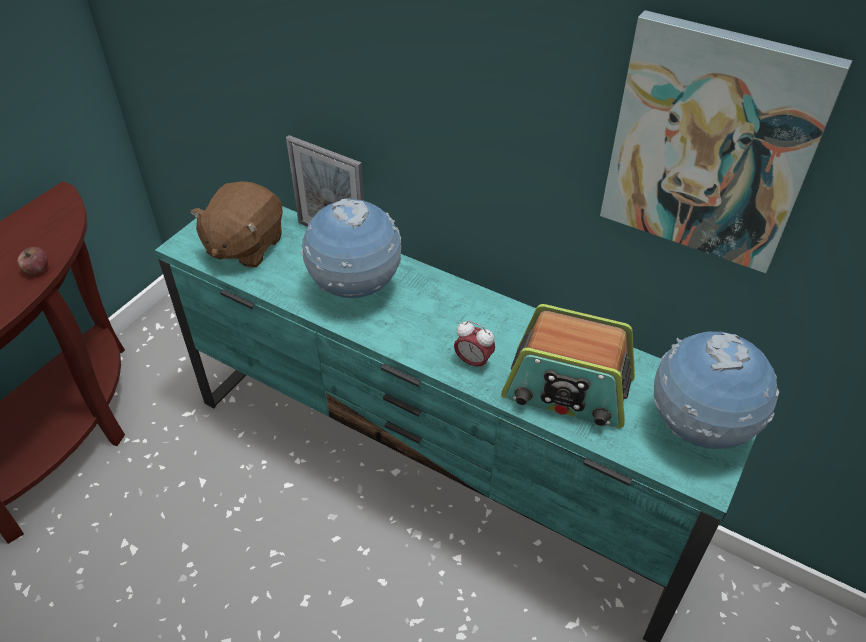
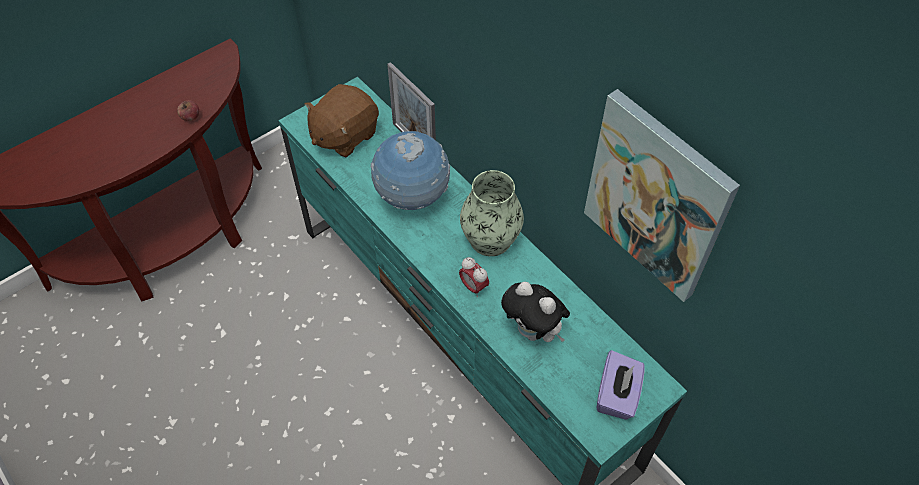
camera: 20 degrees right, 10 degrees up
radio [501,304,635,428] -> plush toy [501,282,570,342]
globe [653,332,779,449] -> purple tissue box [597,350,644,420]
none -> vase [460,170,524,256]

